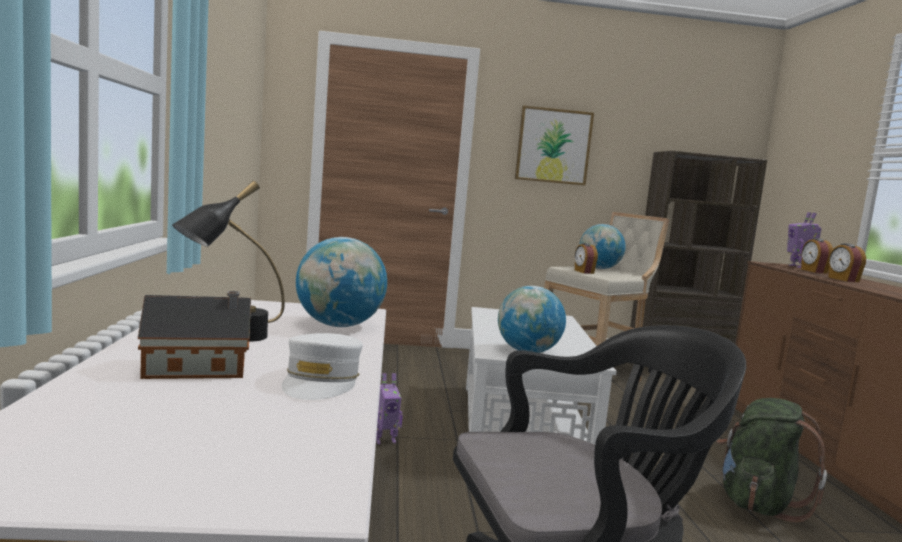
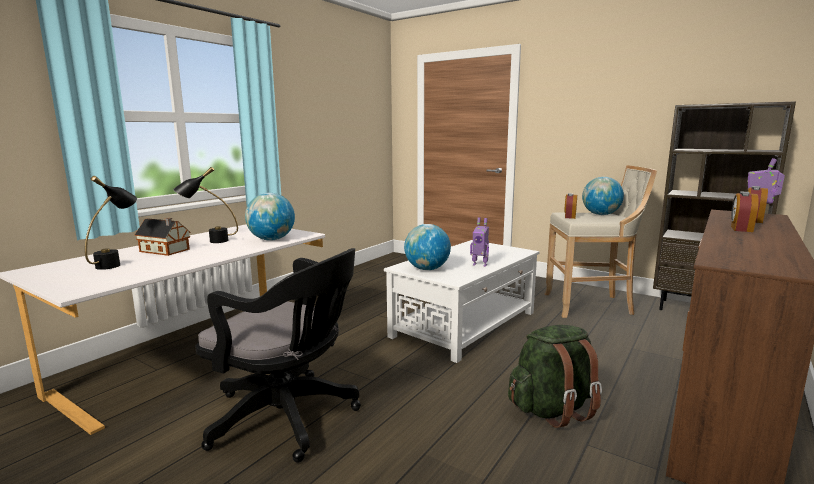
camera: 40 degrees right, 5 degrees up
white cap [282,333,363,400] -> none
toy robot [376,373,403,444] -> toy robot moved to [470,217,489,267]
picture [515,106,594,185] -> none
none -> black table lamp [85,176,137,270]

